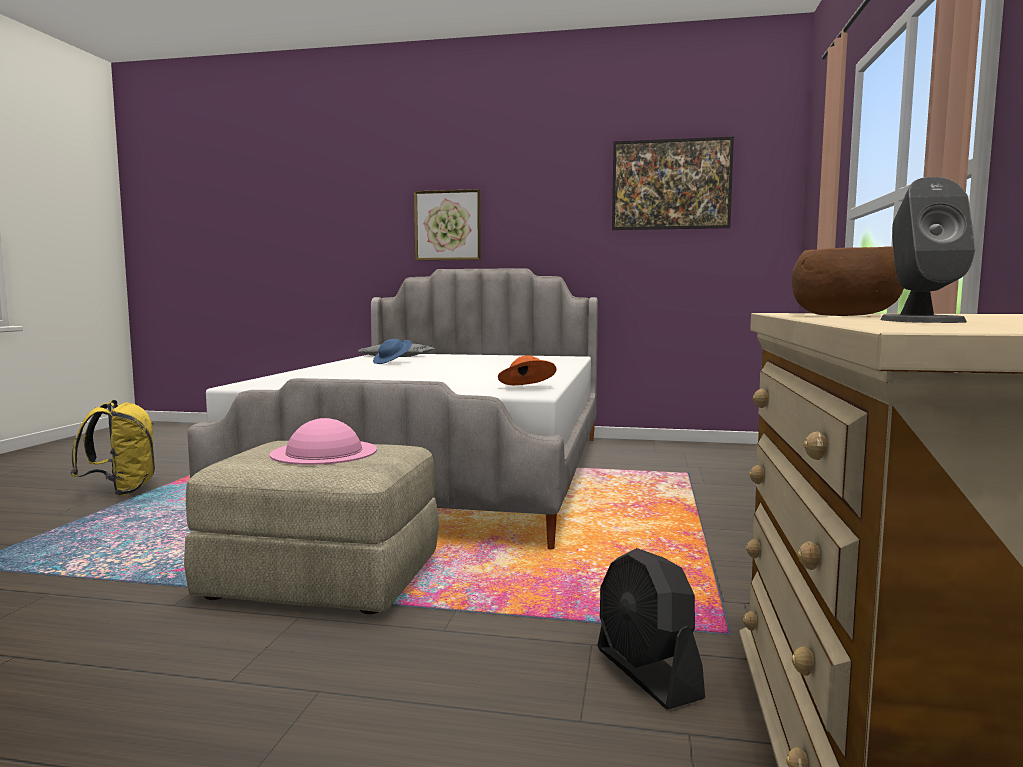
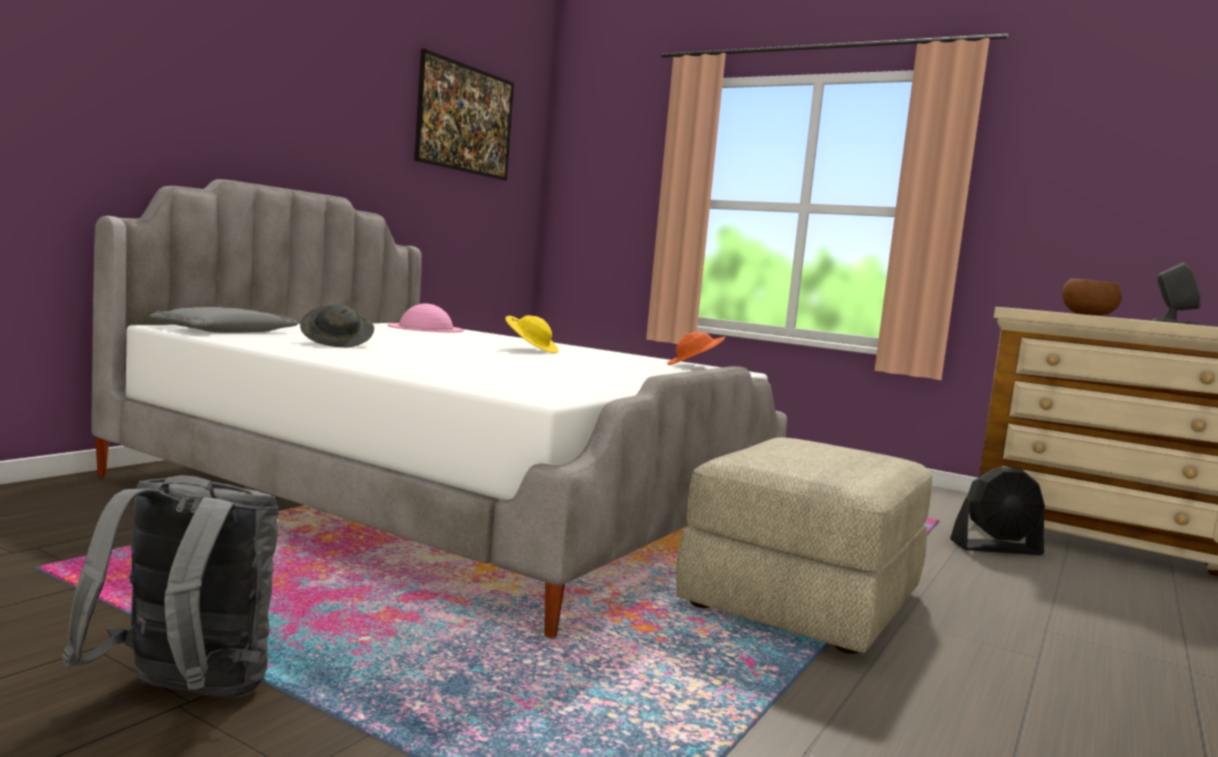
camera: 70 degrees left, 0 degrees up
yellow backpack [70,400,155,496] -> grey backpack [62,475,279,698]
pink hat [270,418,377,465] -> pink hat moved to [388,304,464,332]
blue hat [373,339,412,364] -> grey hat [300,305,374,347]
picture [414,189,481,261] -> none
none -> yellow hat [505,315,559,353]

